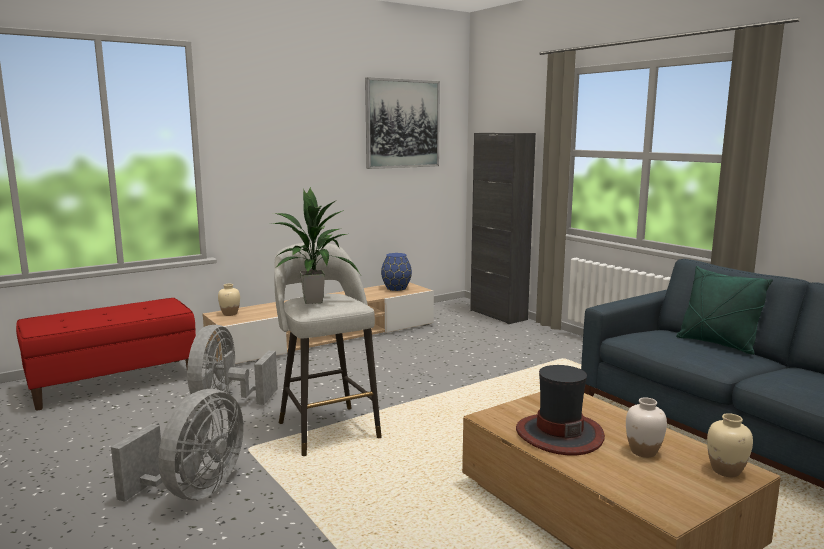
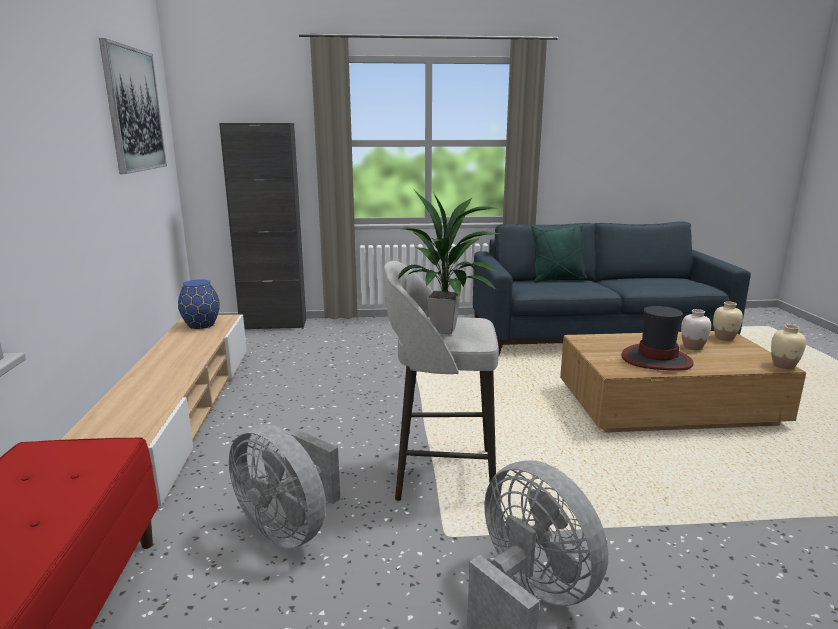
camera: 60 degrees left, 5 degrees up
beige vase [218,284,240,316] -> beige vase moved to [771,324,806,369]

